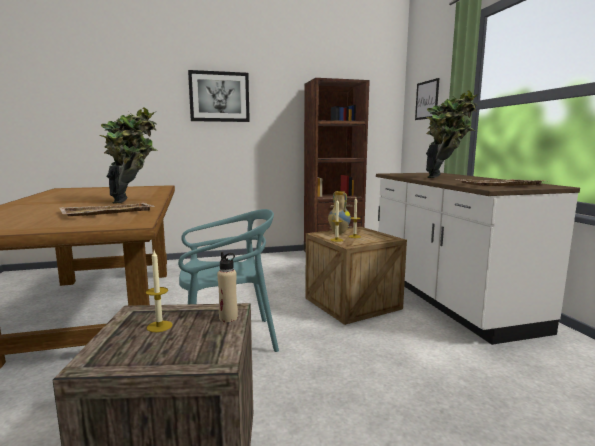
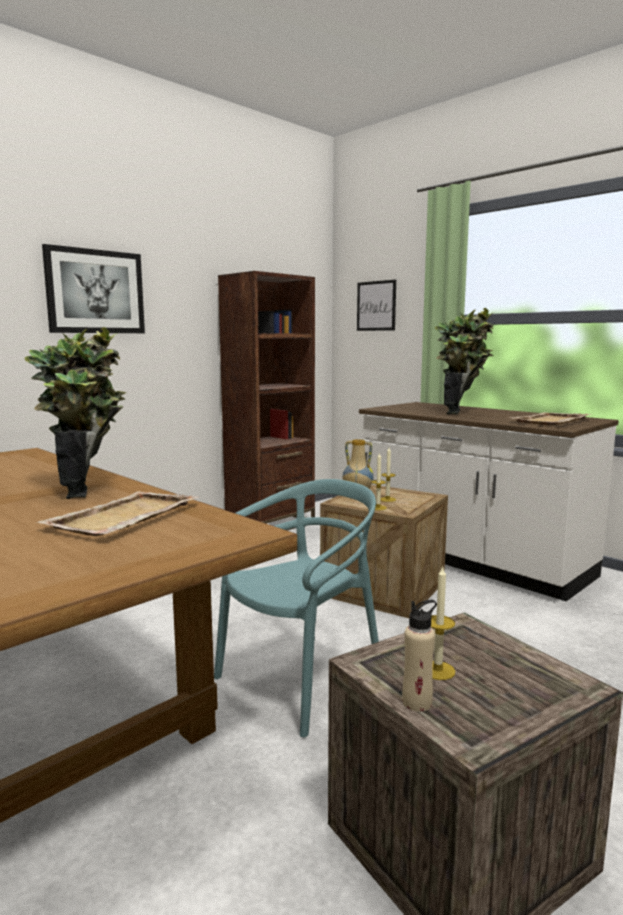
camera: 30 degrees left, 0 degrees up
beige bottle [217,252,238,322] -> beige bottle moved to [402,600,437,711]

